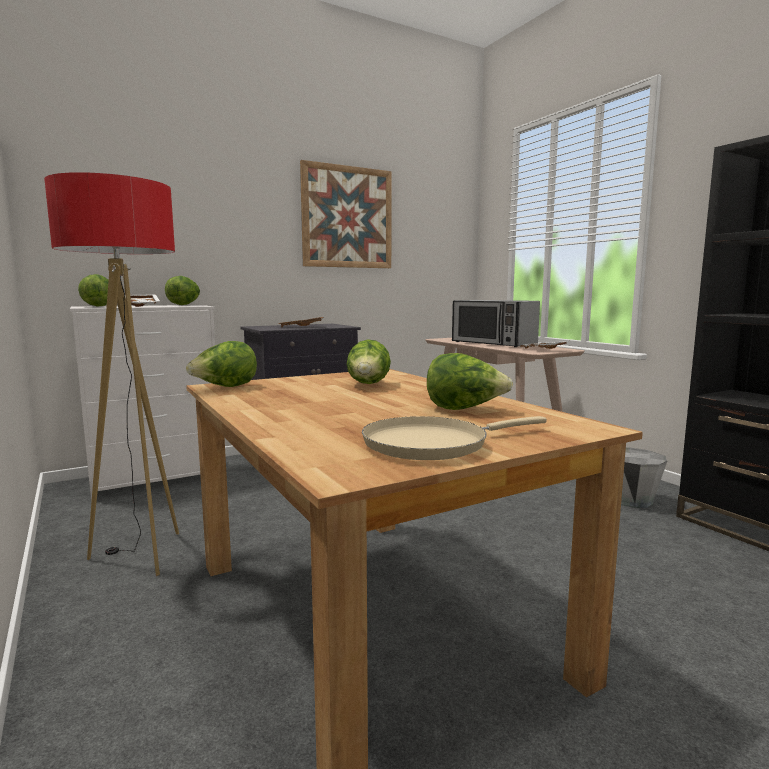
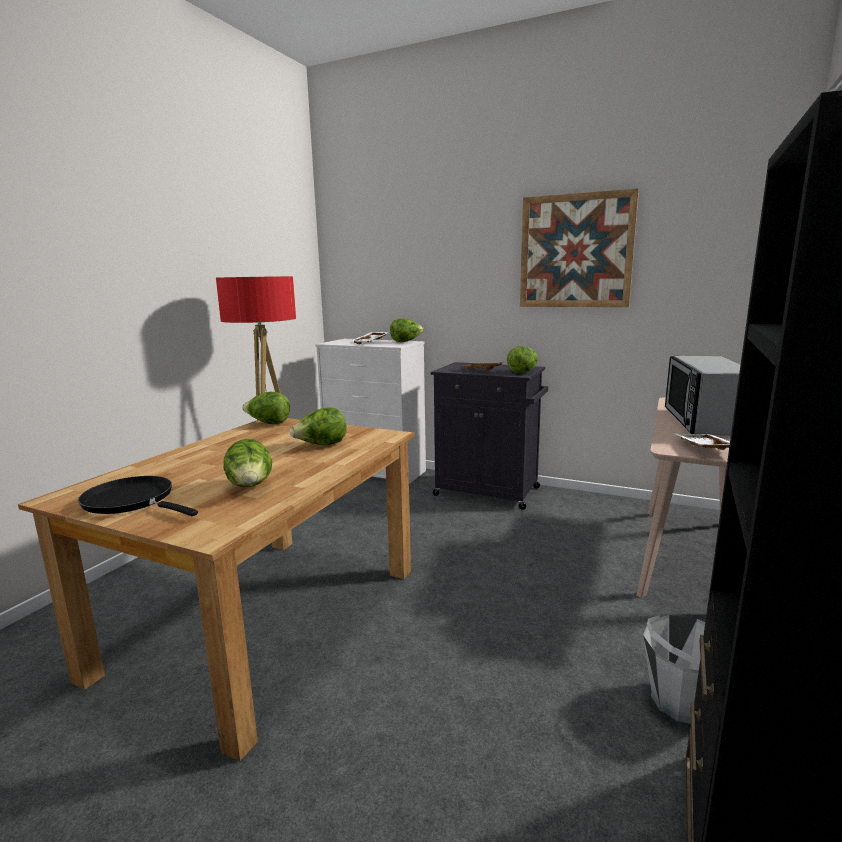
camera: 55 degrees right, 5 degrees up
lettuce [78,274,109,307] -> lettuce moved to [507,346,538,373]
beige frying pan [362,416,547,460] -> black frying pan [78,476,198,516]

